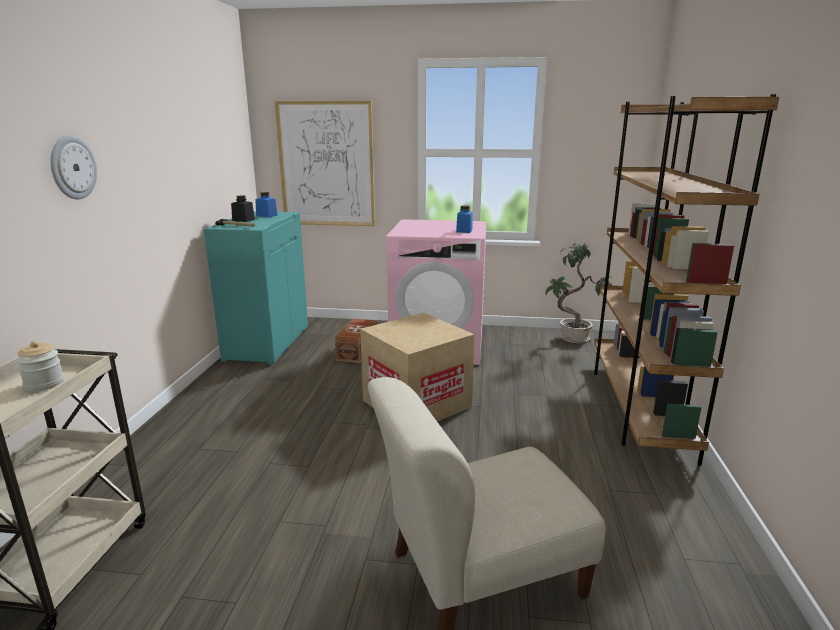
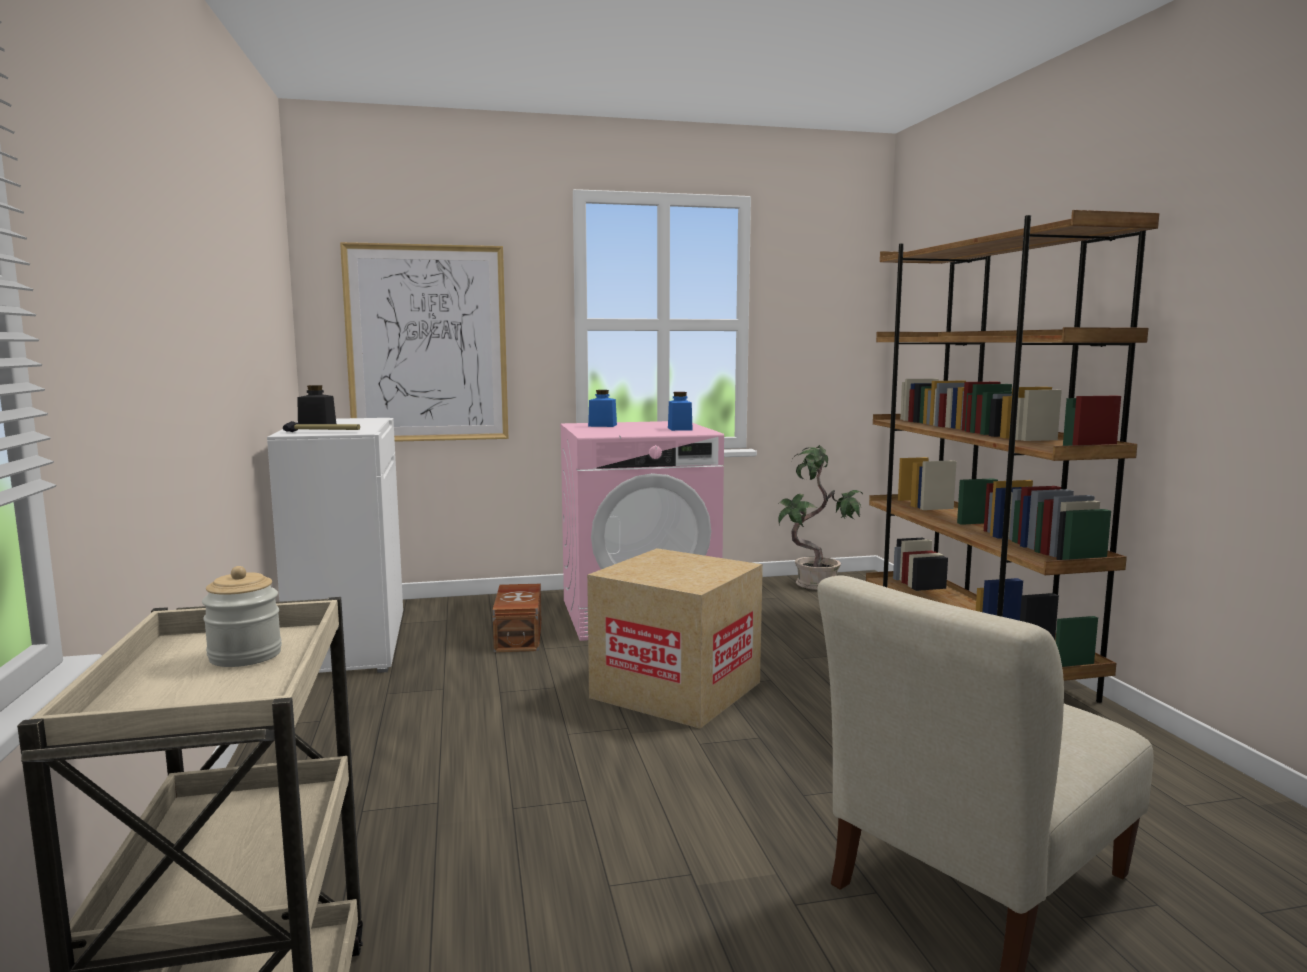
camera: 20 degrees left, 10 degrees down
wall clock [50,135,97,199] -> none
turquoise cabinet [204,211,308,365] -> white cabinet [267,418,403,673]
blue jar [255,192,278,217] -> blue jar moved to [588,390,617,427]

